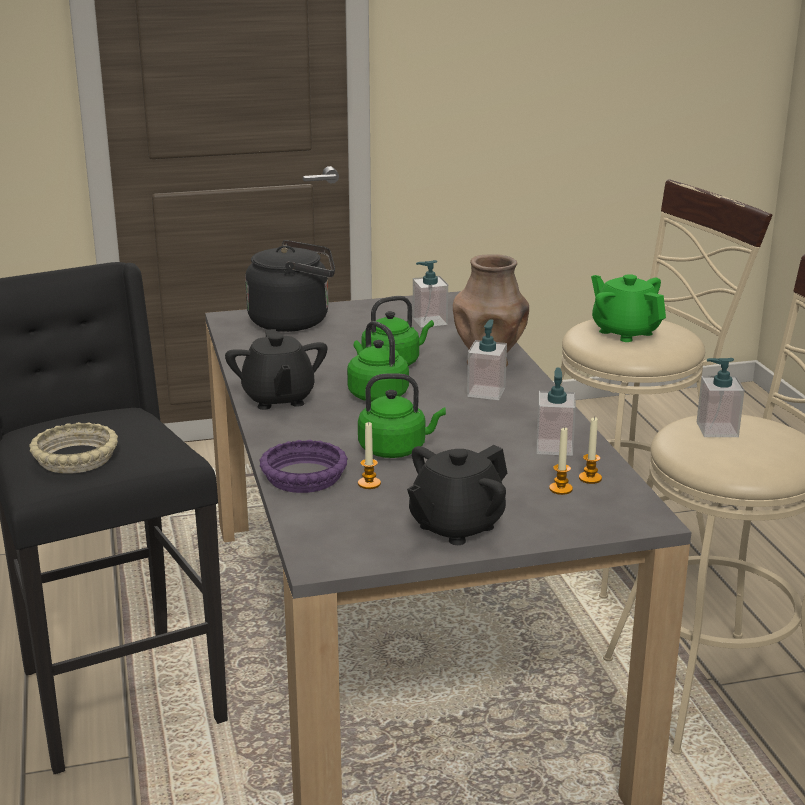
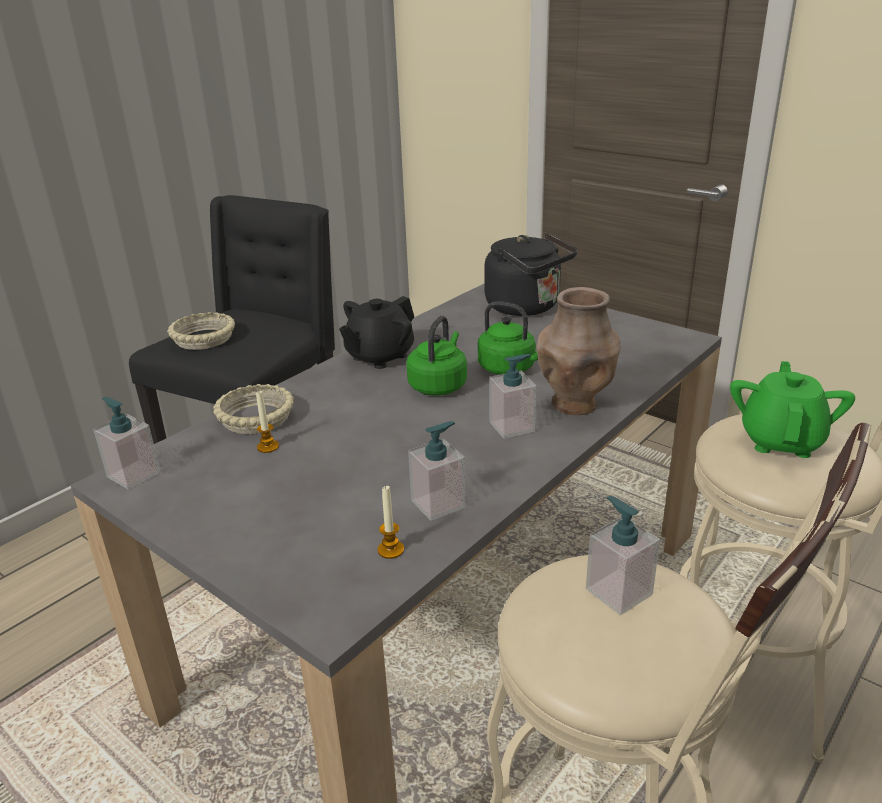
camera: 55 degrees right, 5 degrees up
purple bowl [260,440,348,493] -> beige bowl [213,384,294,434]
green kettle [358,373,446,458] -> none
black teapot [407,445,507,545] -> none
soap dispenser [413,260,448,327] -> soap dispenser moved to [94,397,160,489]
candle [549,426,573,495] -> none

